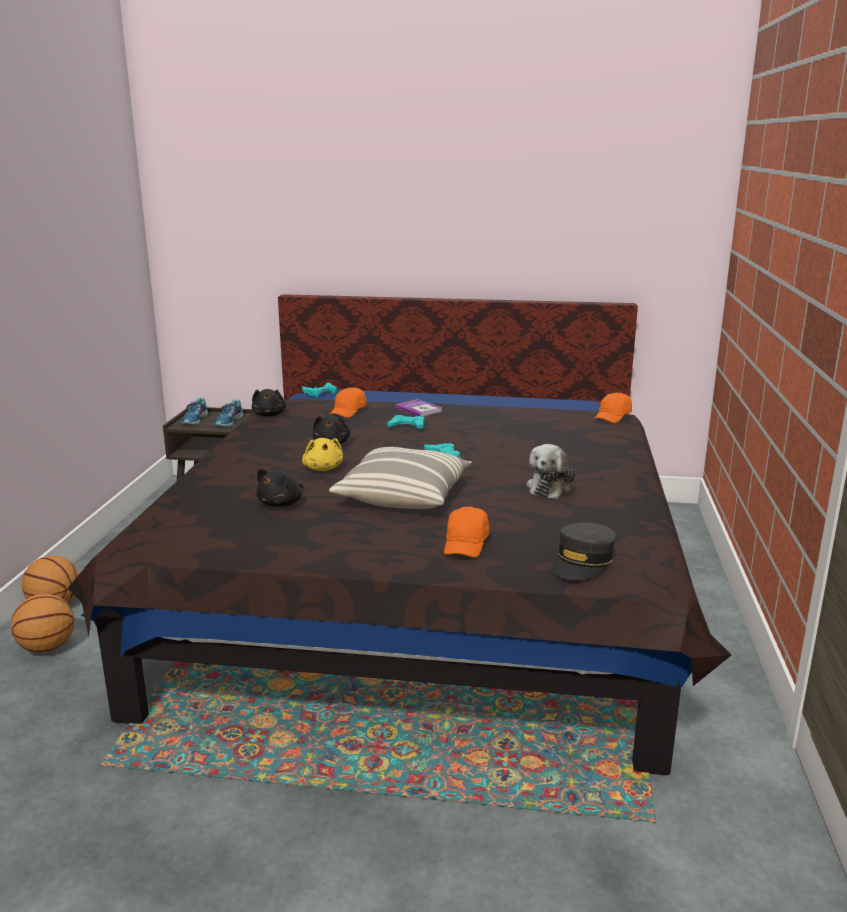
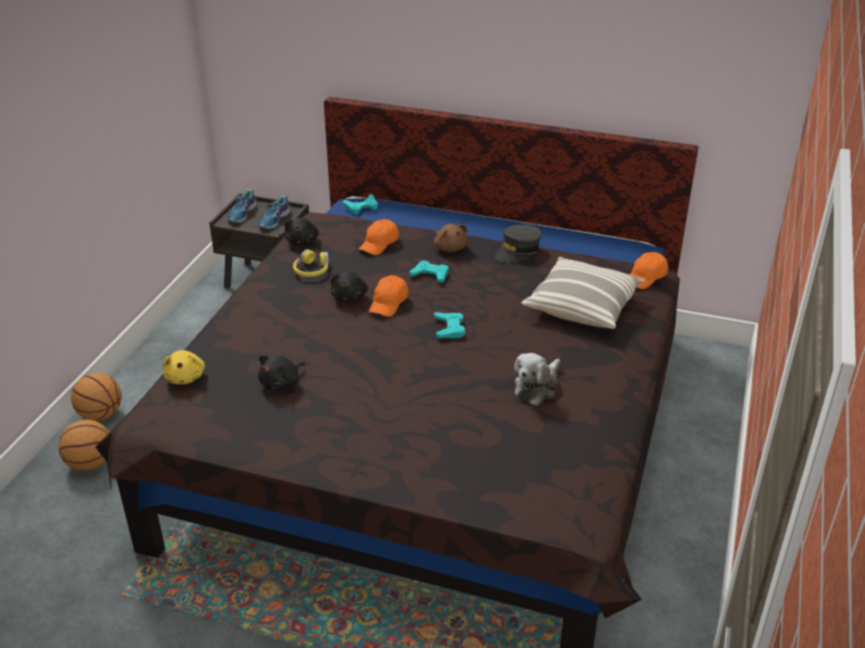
camera: 10 degrees right, 15 degrees up
yellow plush toy [302,438,343,471] -> yellow plush toy moved to [163,350,205,384]
pillow [329,447,472,509] -> pillow moved to [521,257,644,329]
book [395,399,442,417] -> brown plush toy [434,224,468,252]
orange cap [444,507,490,558] -> orange cap moved to [369,275,408,317]
grey cap [552,523,617,580] -> grey cap moved to [495,224,542,263]
none -> yellow headphones [293,249,329,277]

